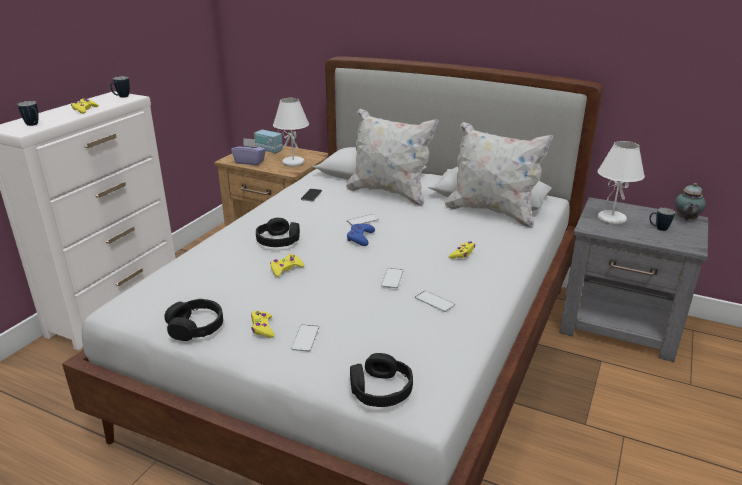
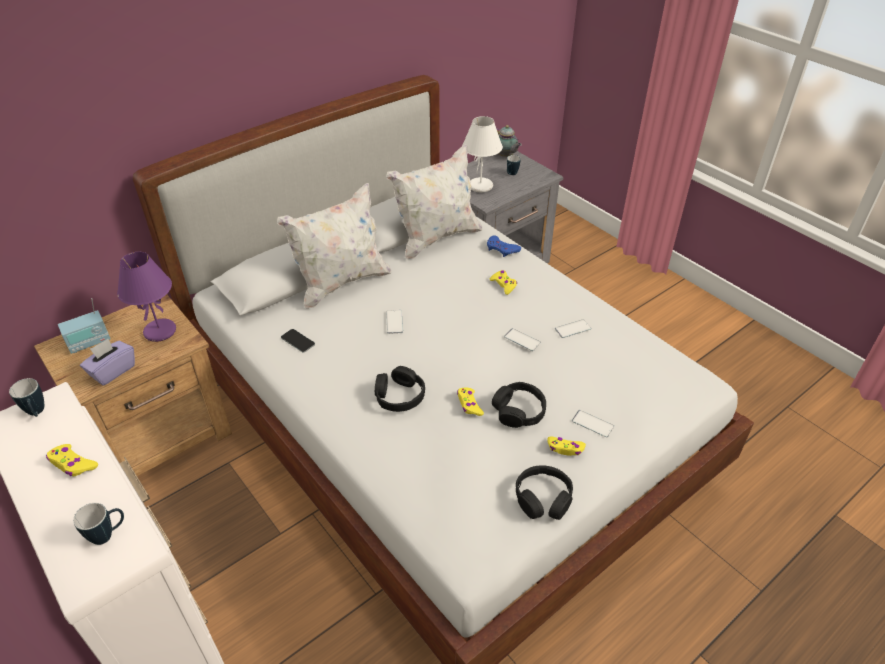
camera: 65 degrees left, 15 degrees up
white table lamp [273,98,309,167] -> purple table lamp [117,252,176,342]
blue game controller [347,224,375,246] -> blue game controller moved to [487,236,521,257]
black headphones [350,353,413,407] -> black headphones moved to [492,382,546,428]

